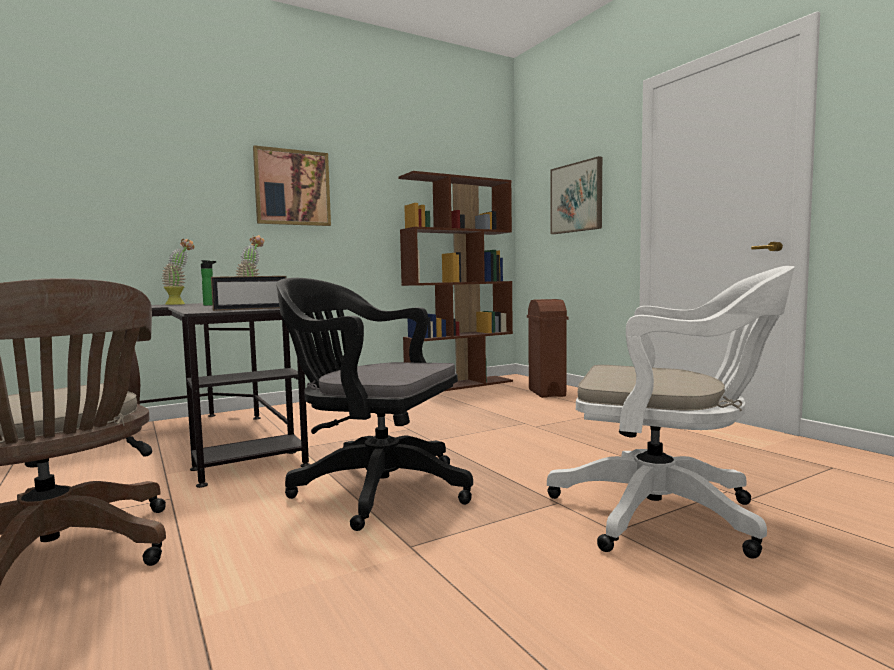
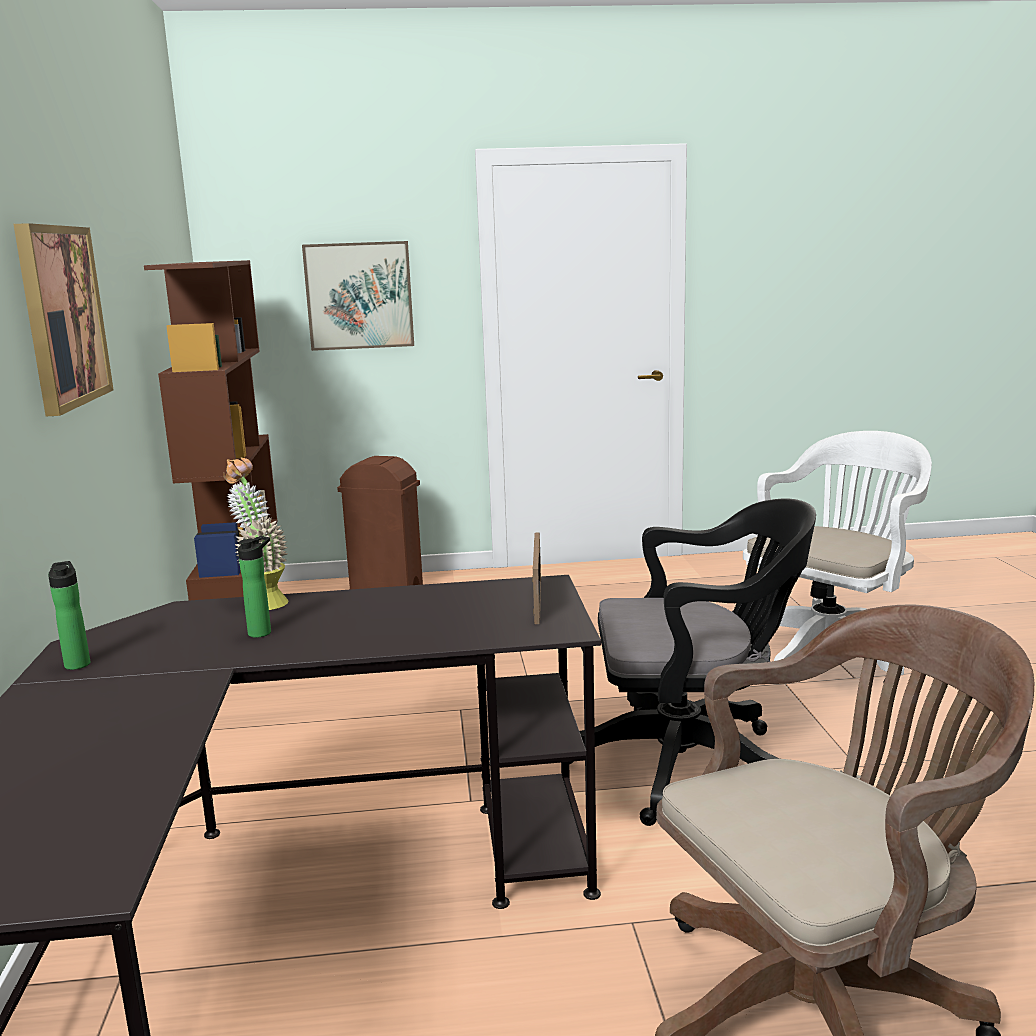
camera: 65 degrees left, 10 degrees up
potted plant [162,239,195,305] -> bottle [48,561,90,670]
black office chair [276,278,473,531] -> black office chair turned 135 degrees counterclockwise [569,498,816,826]

